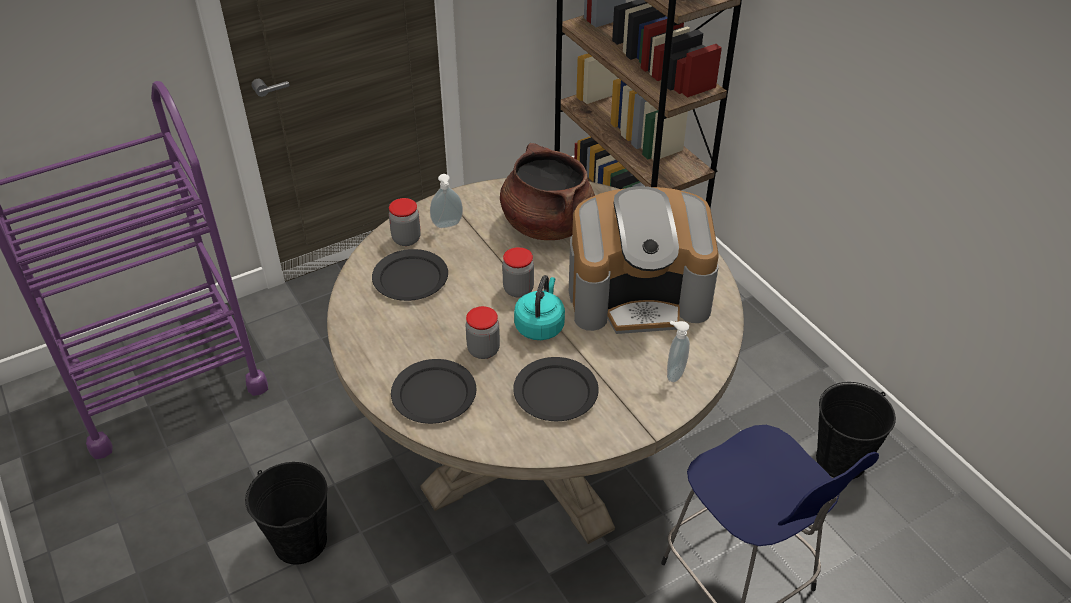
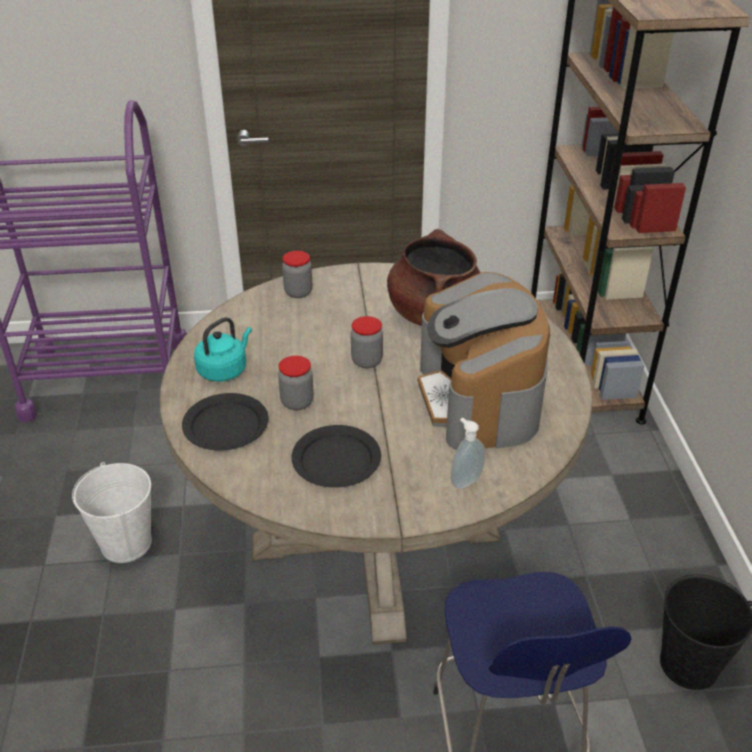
camera: 25 degrees right, 5 degrees down
black bucket [245,462,327,565] -> white bucket [72,462,152,563]
black plate [372,249,448,301] -> none
soap dispenser [430,174,463,228] -> none
turquoise kettle [514,275,565,340] -> turquoise kettle moved to [194,317,252,382]
coffee machine [569,186,719,334] -> coffee machine turned 60 degrees clockwise [418,272,550,450]

